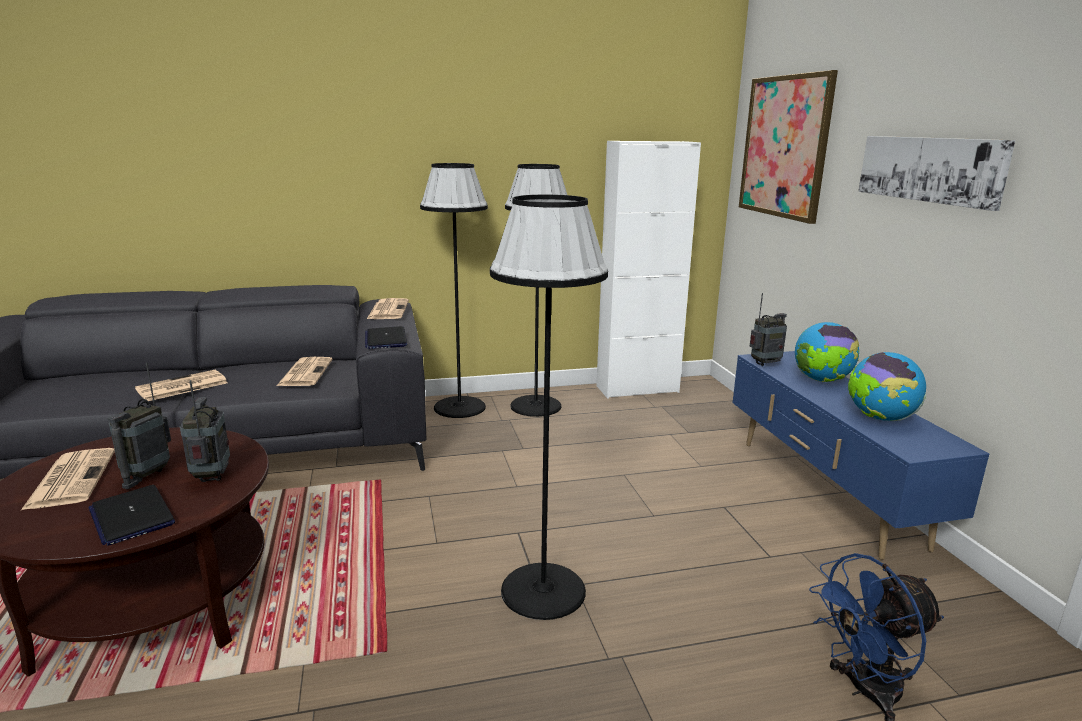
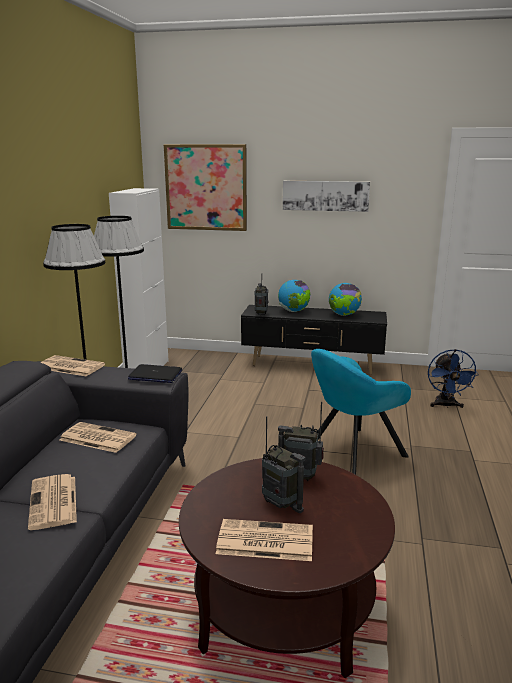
camera: 65 degrees left, 0 degrees up
laptop [88,485,175,546] -> none
black floor lamp [490,195,608,620] -> turquoise armchair [311,349,411,475]
blue tv stand [733,351,989,560] -> black tv stand [241,305,387,375]

